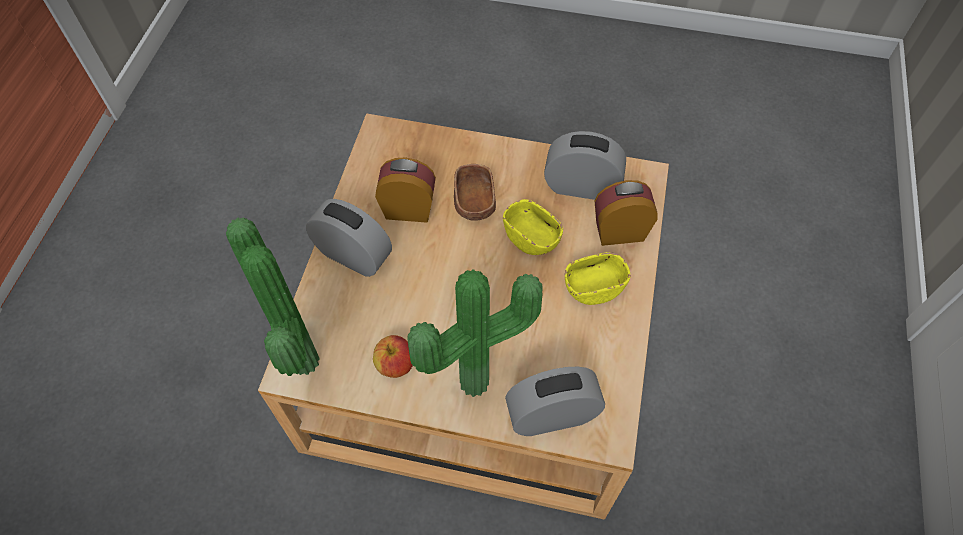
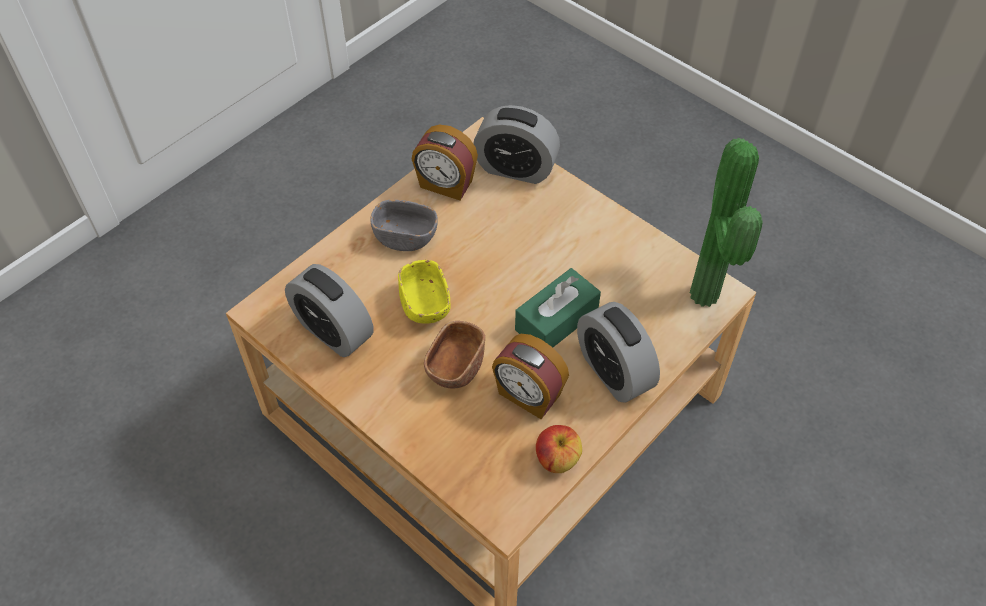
camera: 150 degrees left, 5 degrees down
apple [373,335,413,378] -> apple moved to [536,425,582,473]
potted plant [407,269,543,397] -> none
yellow bowl [565,252,630,305] -> grey bowl [370,200,438,251]
alarm clock [594,180,658,246] -> alarm clock moved to [412,125,478,200]
none -> green tissue box [515,268,601,347]

